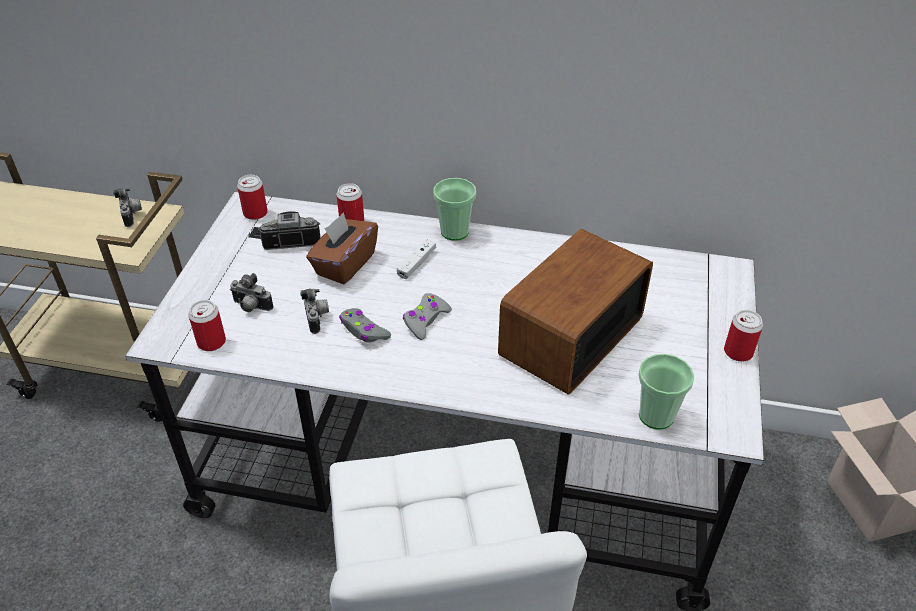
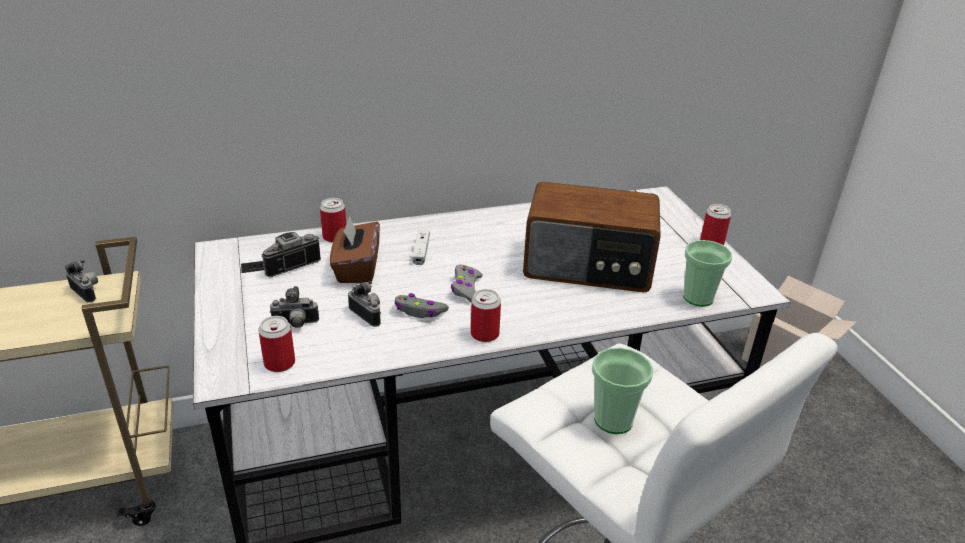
camera: 30 degrees left, 10 degrees down
can [237,175,268,220] -> can moved to [471,289,501,342]
cup [433,178,476,241] -> cup moved to [592,347,653,434]
radio [498,229,653,395] -> radio turned 90 degrees counterclockwise [523,182,661,293]

